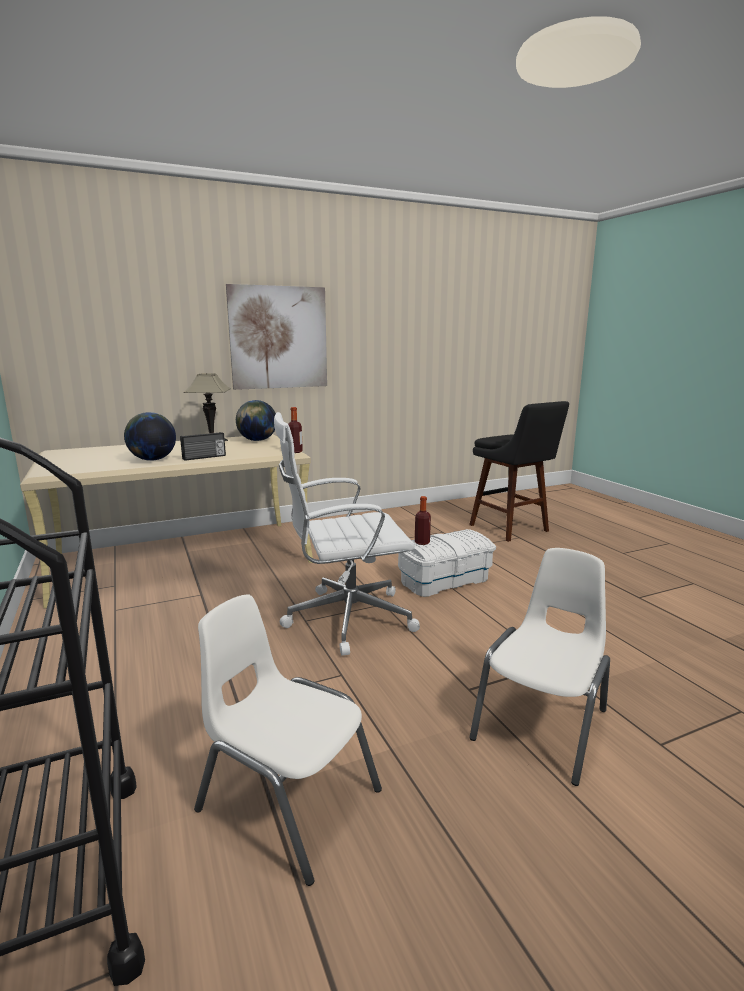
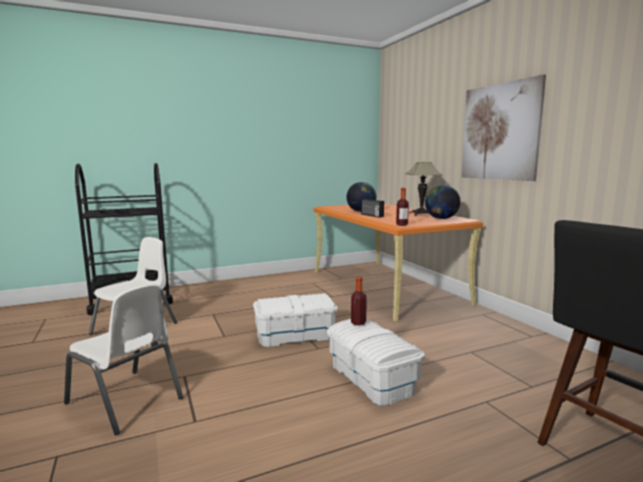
camera: 90 degrees right, 5 degrees down
beige desk [20,434,313,608] -> orange desk [314,204,483,321]
white office chair [274,412,420,656] -> white storage box [253,293,338,347]

